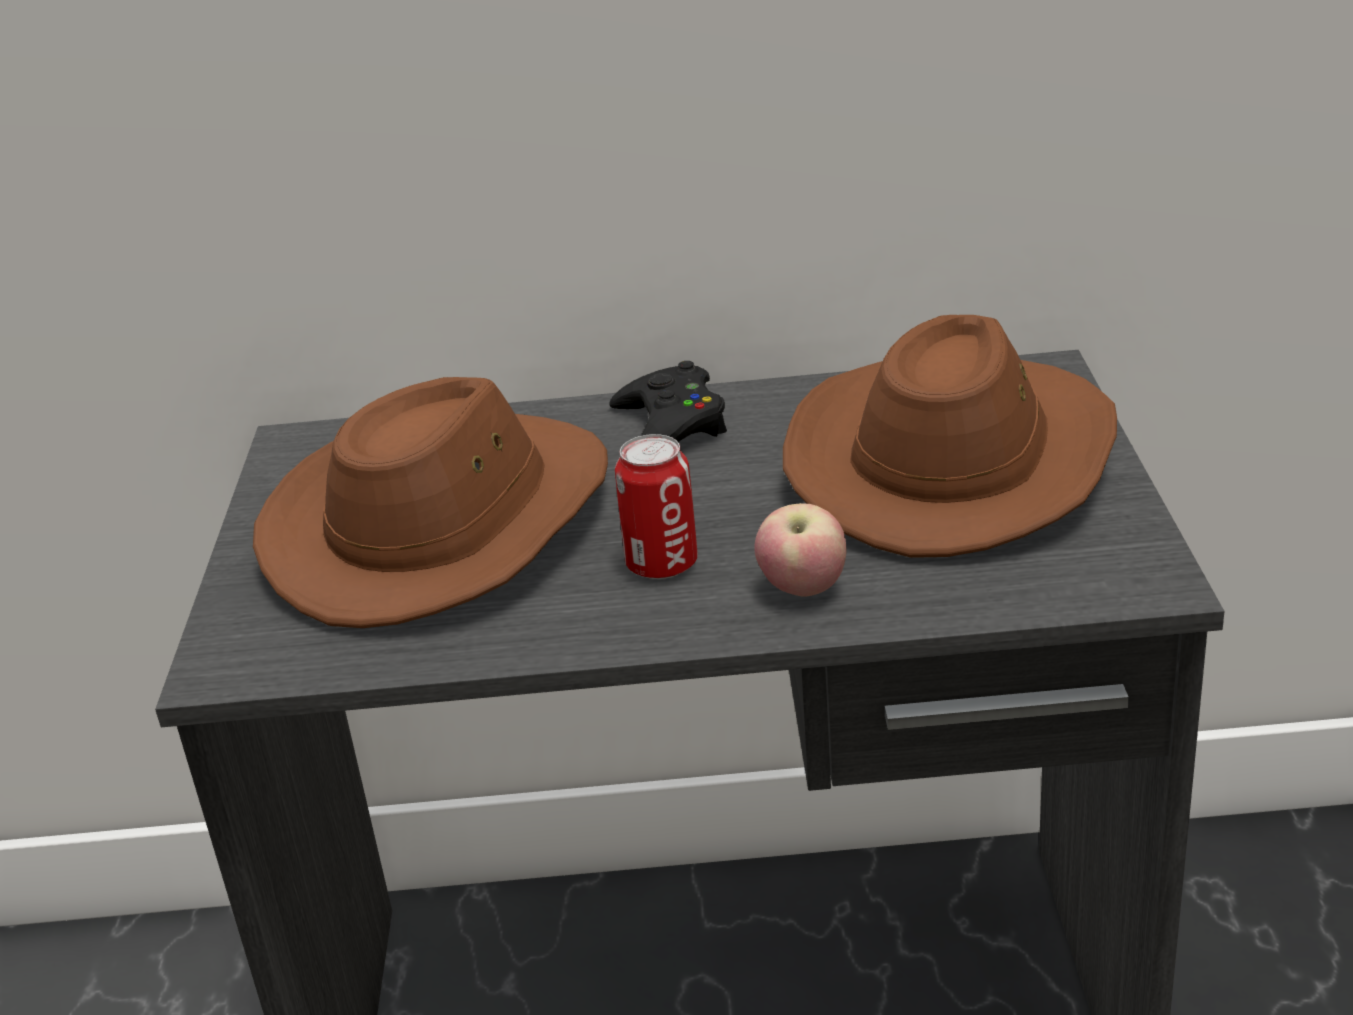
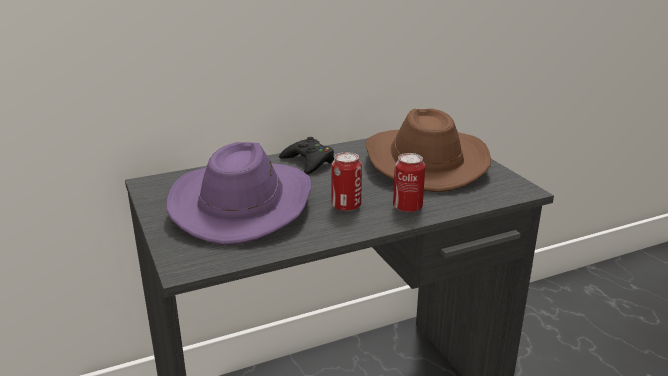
camera: 25 degrees left, 5 degrees down
brown hat [253,377,608,628] -> purple hat [166,142,311,245]
apple [755,503,846,597] -> can [393,153,425,213]

